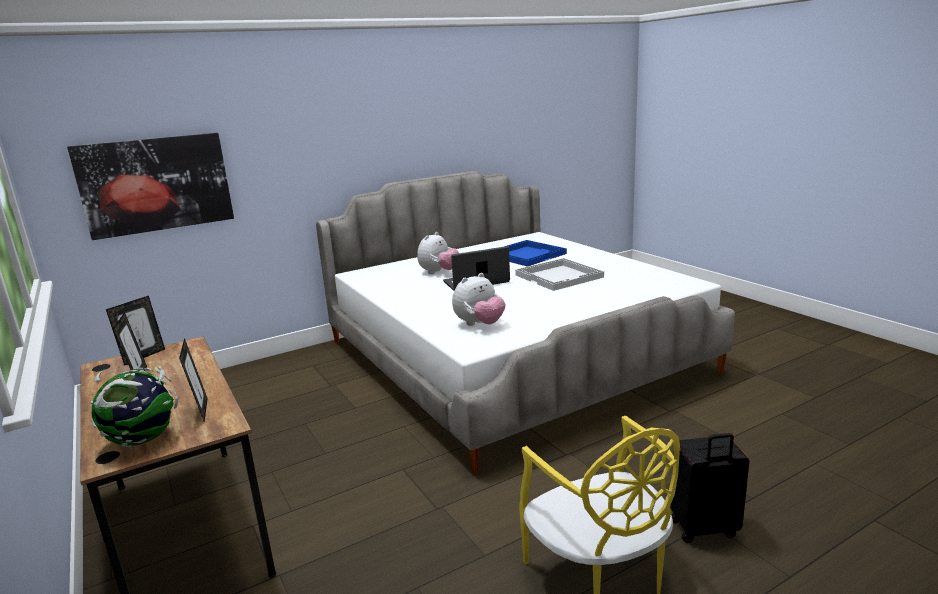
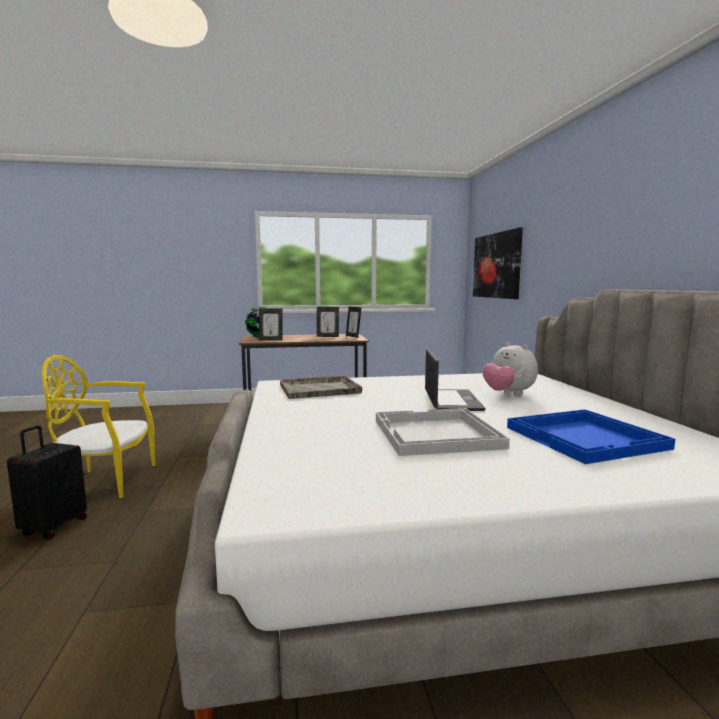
camera: 110 degrees right, 10 degrees down
plush toy [452,273,505,326] -> grey tray [280,376,362,399]

